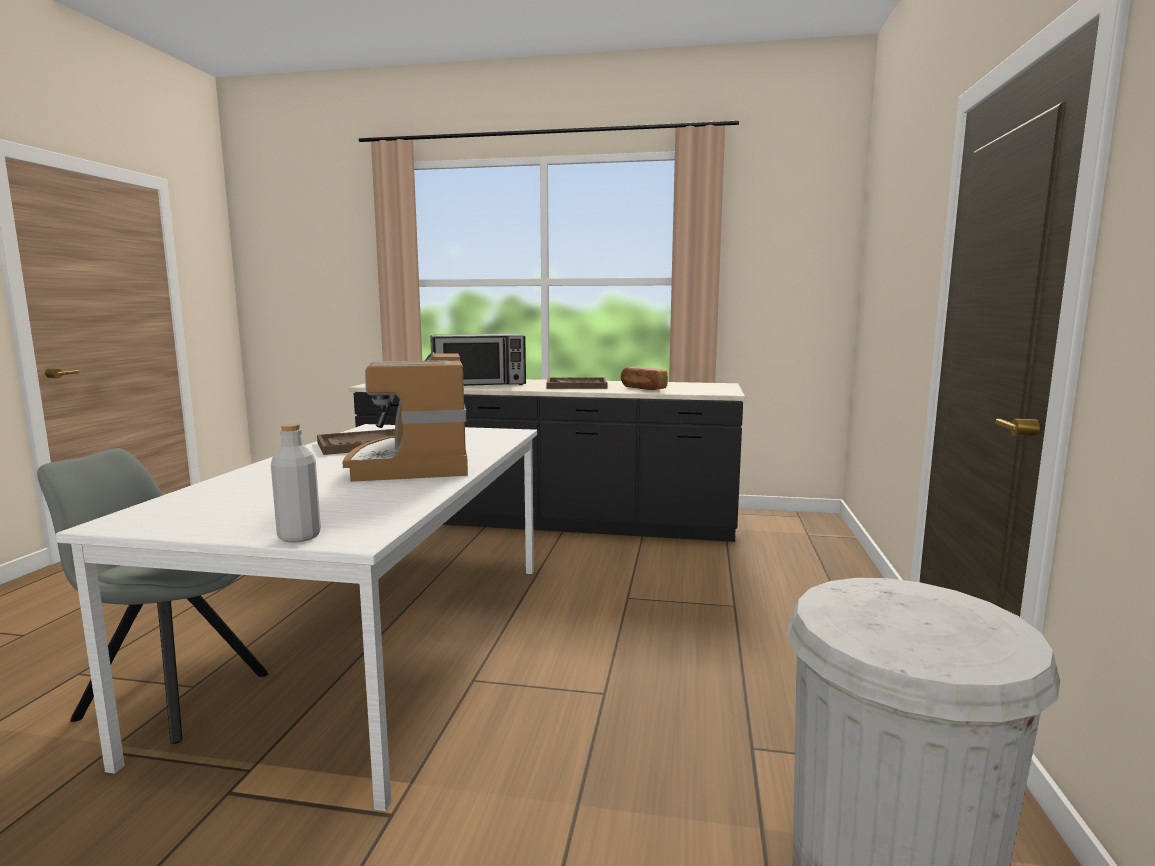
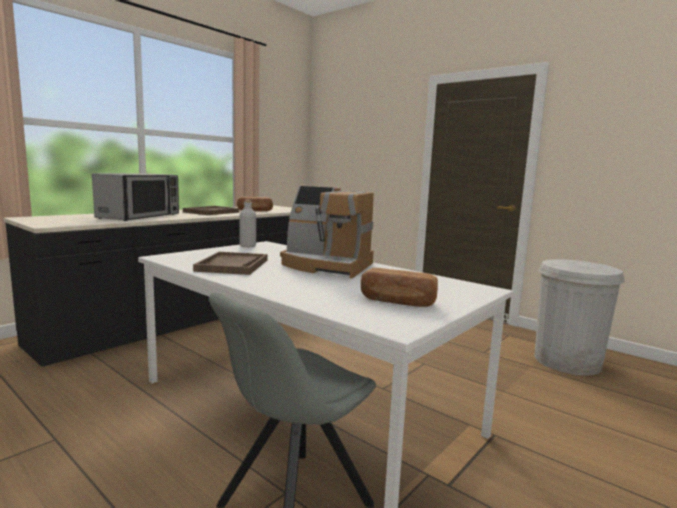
camera: 60 degrees left, 0 degrees up
grey bottle [271,423,321,543] -> grey bottle moved to [240,200,256,247]
none -> bread [361,268,438,307]

